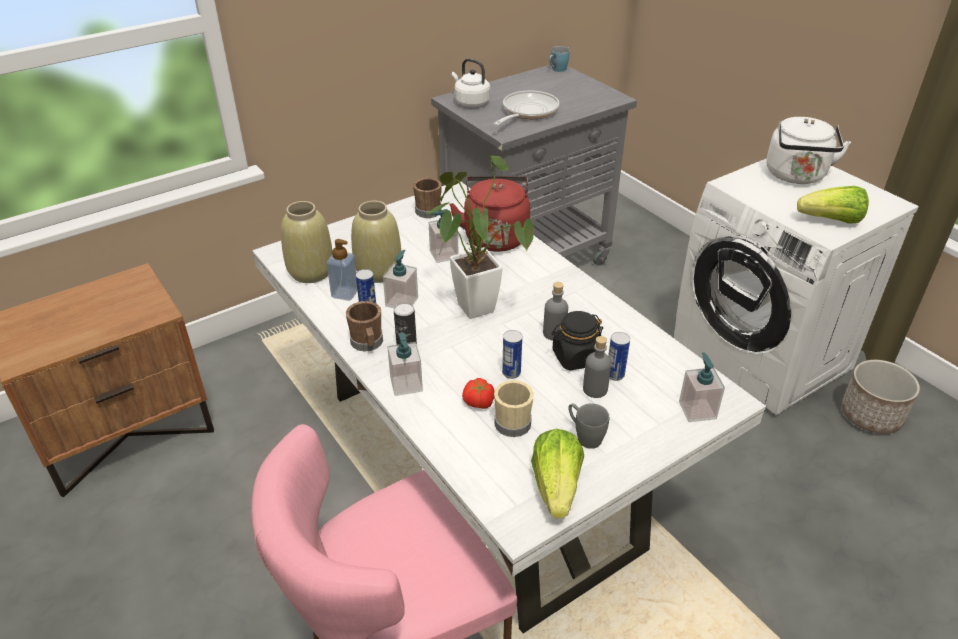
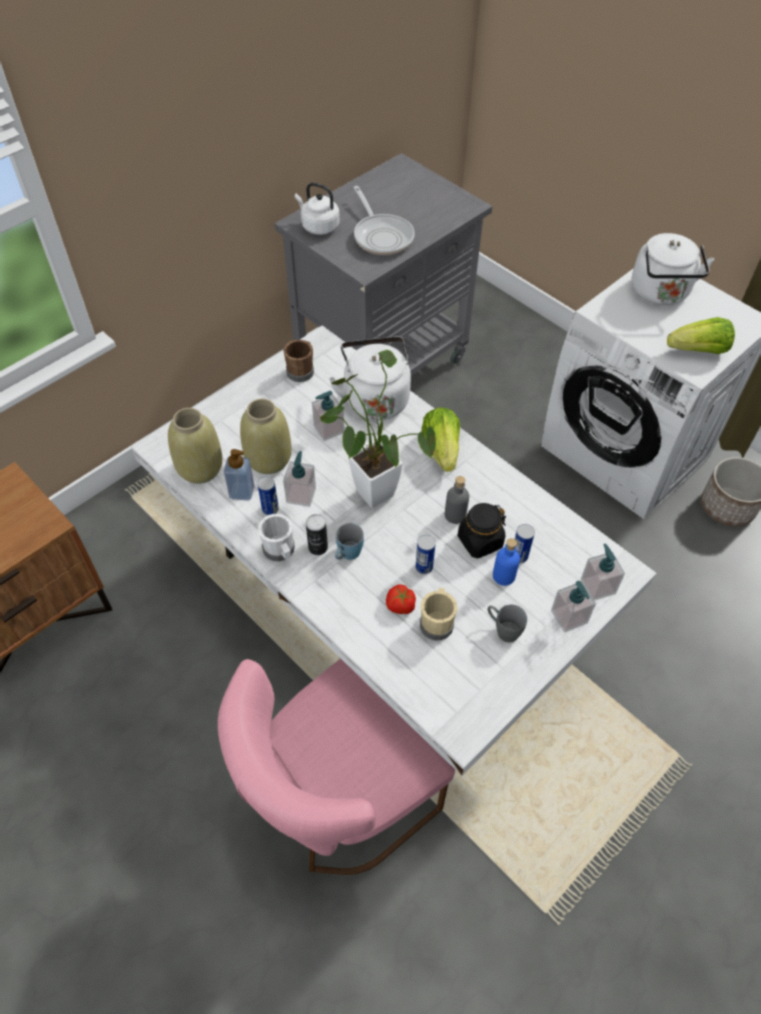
camera: 10 degrees left, 15 degrees up
brown mug [346,301,383,352] -> white mug [258,514,295,562]
soap dispenser [388,332,423,396] -> soap dispenser moved to [551,581,596,633]
red kettle [449,176,530,252] -> white kettle [329,336,411,421]
frying pan [493,90,559,126] -> frying pan turned 135 degrees clockwise [353,186,415,255]
lettuce [531,429,584,519] -> lettuce moved to [421,408,460,472]
blue mug [549,46,570,72] -> blue mug moved to [335,523,364,560]
grey bottle [583,336,611,398] -> blue bottle [493,538,520,586]

